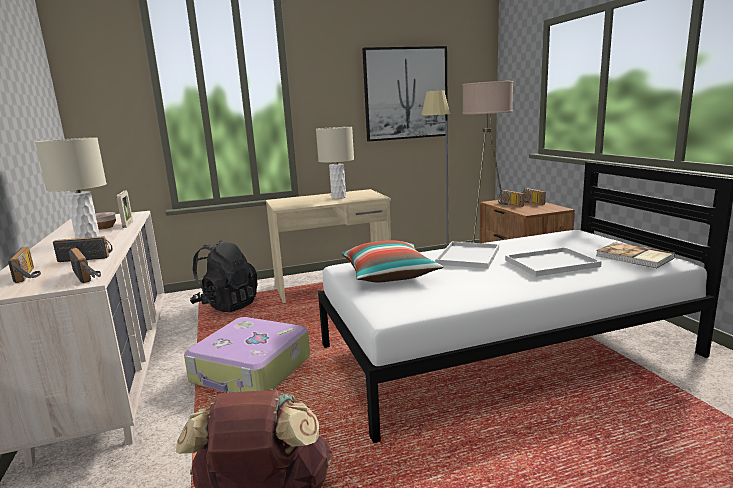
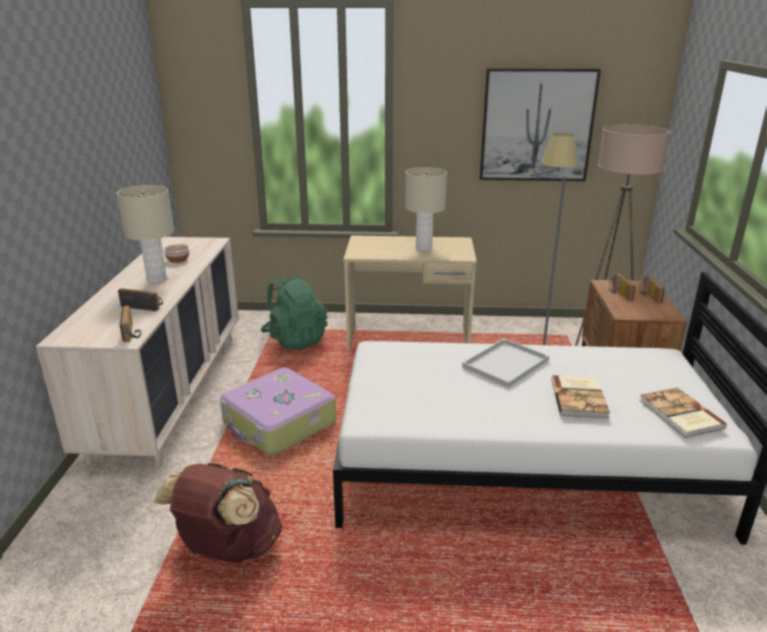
camera: 20 degrees right, 10 degrees up
radio [8,247,41,283] -> none
picture frame [117,190,133,228] -> none
black backpack [190,241,258,312] -> green backpack [261,274,328,350]
pillow [341,241,443,282] -> none
white tray [505,247,602,277] -> book [551,375,610,419]

